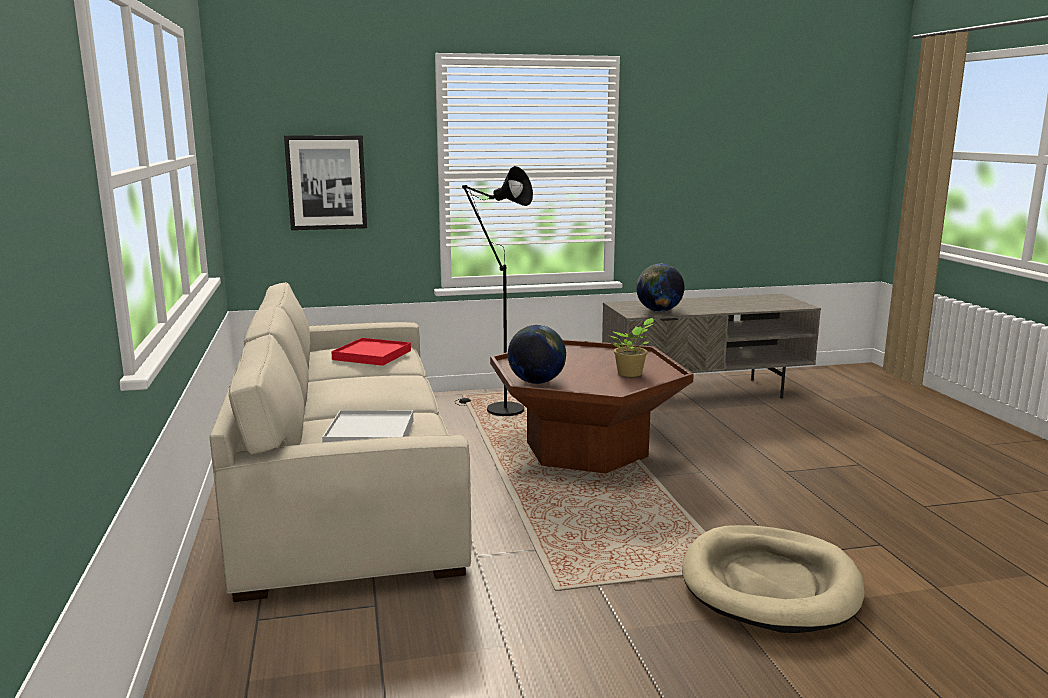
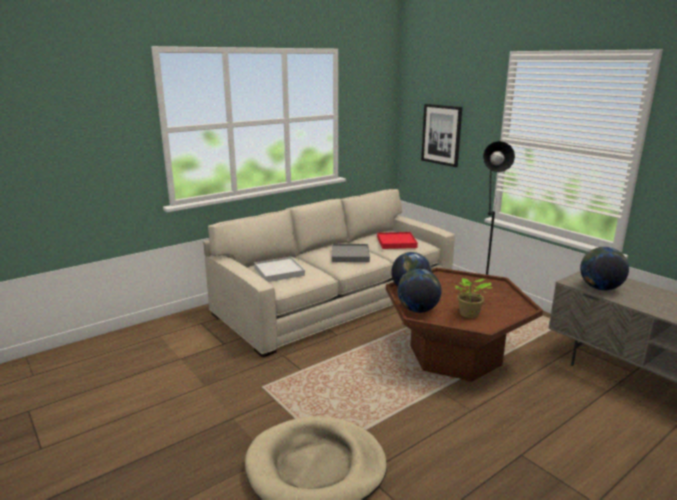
camera: 65 degrees right, 5 degrees up
none -> grey tray [332,244,370,262]
none -> globe [397,269,441,313]

